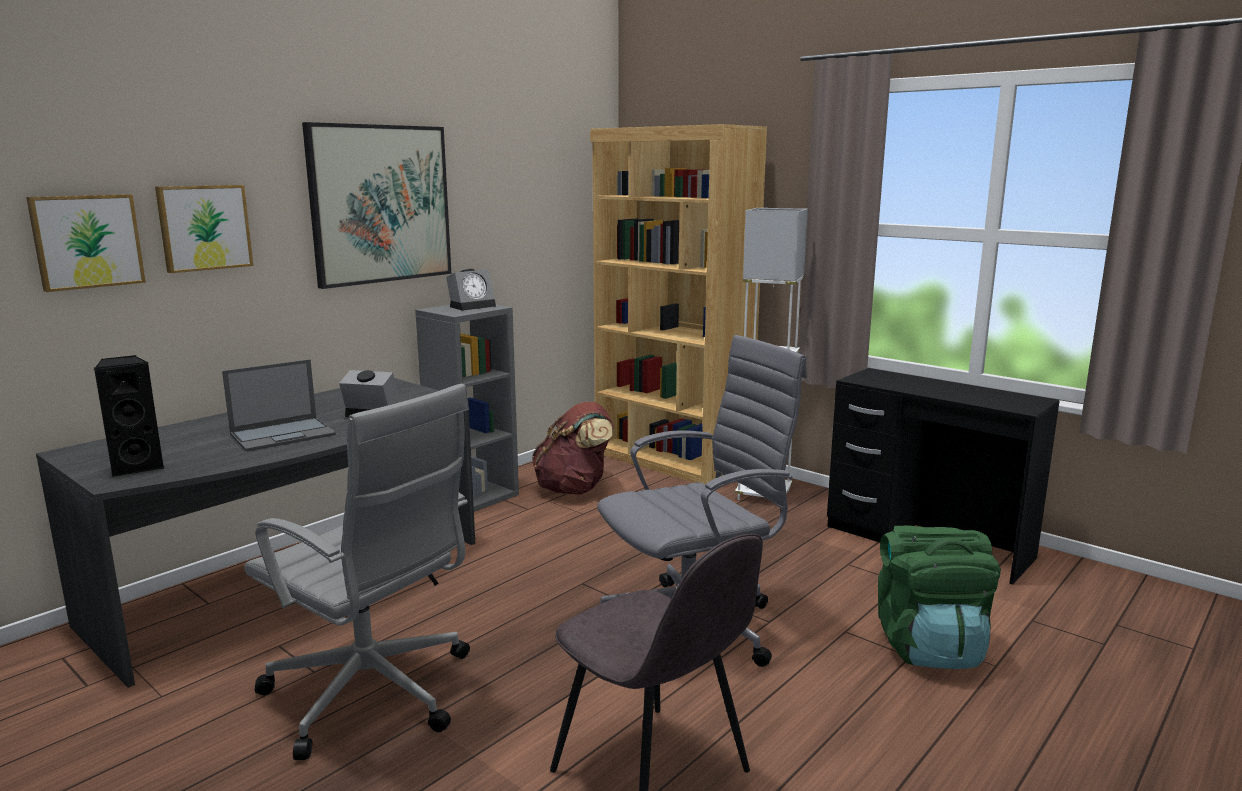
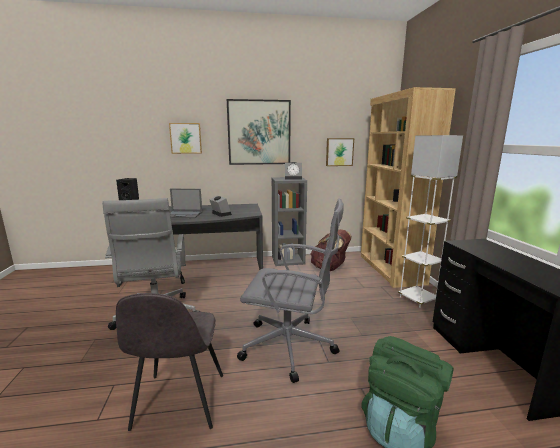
camera: 40 degrees right, 0 degrees up
picture [26,194,146,292] -> picture moved to [326,138,354,166]

